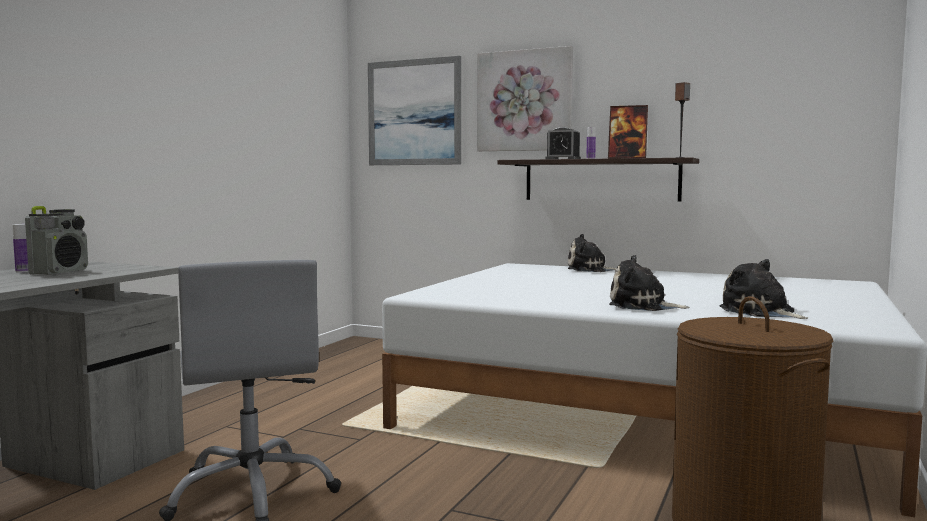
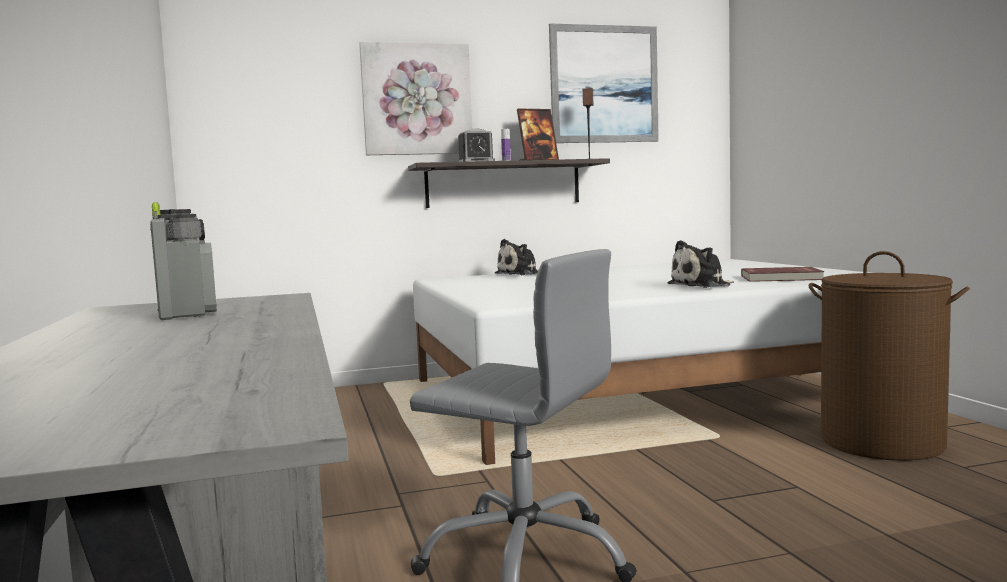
camera: 40 degrees left, 0 degrees up
bottle [13,224,29,273] -> none
picture [368,56,461,165] -> picture moved to [549,24,659,143]
plush toy [720,259,808,319] -> red book [741,267,824,282]

